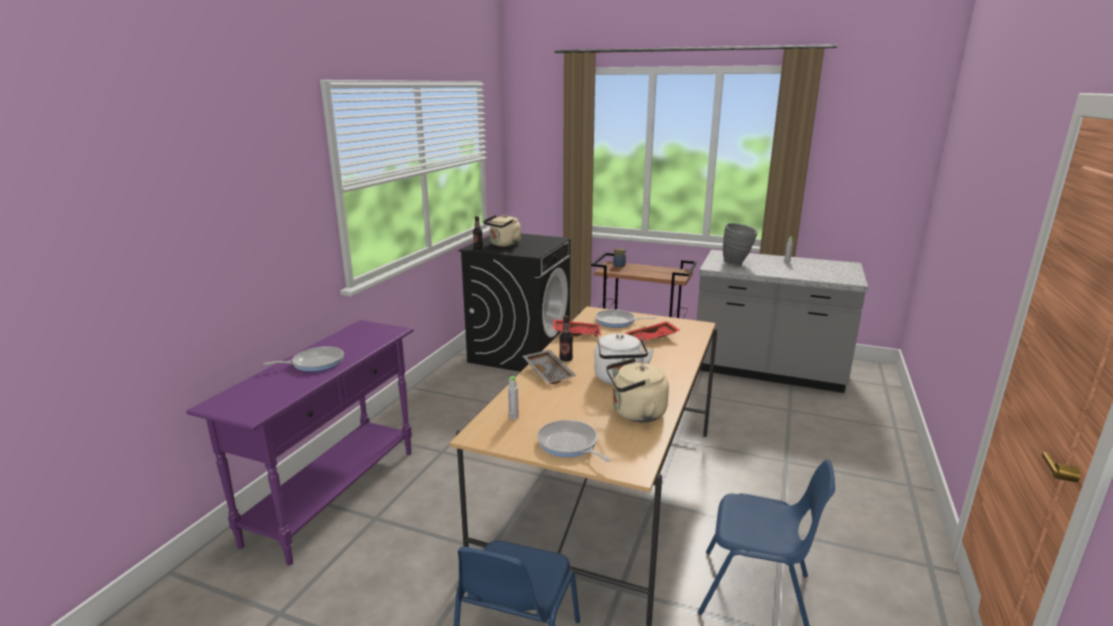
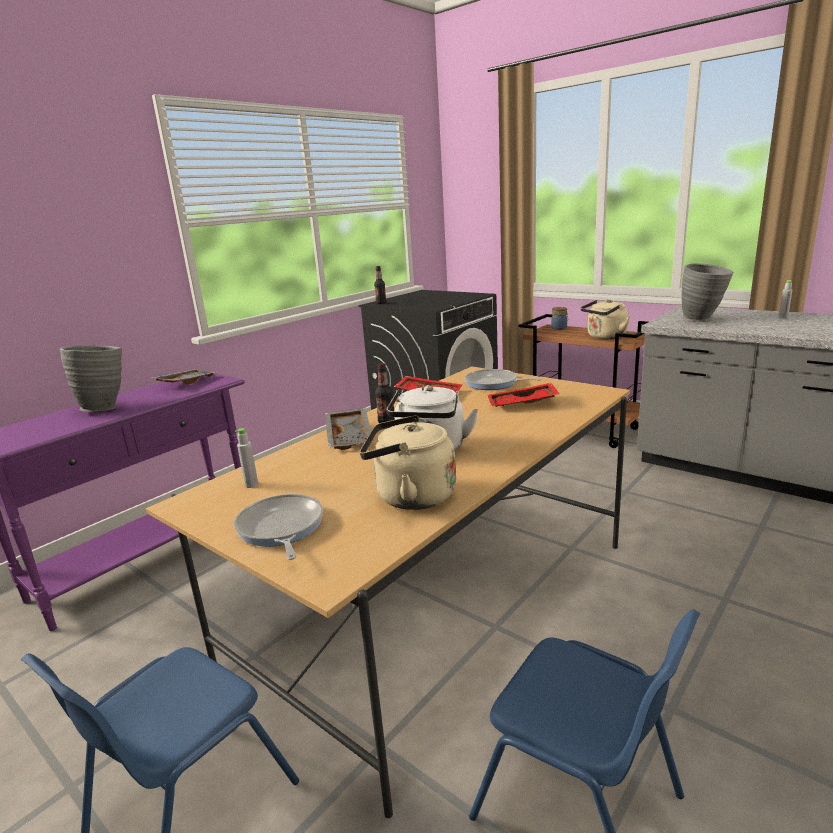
camera: 20 degrees right, 0 degrees up
frying pan [264,347,344,372] -> grey vase [60,345,122,412]
beige kettle [483,215,521,247] -> beige kettle moved to [581,299,630,339]
none -> grey tray [150,369,216,385]

